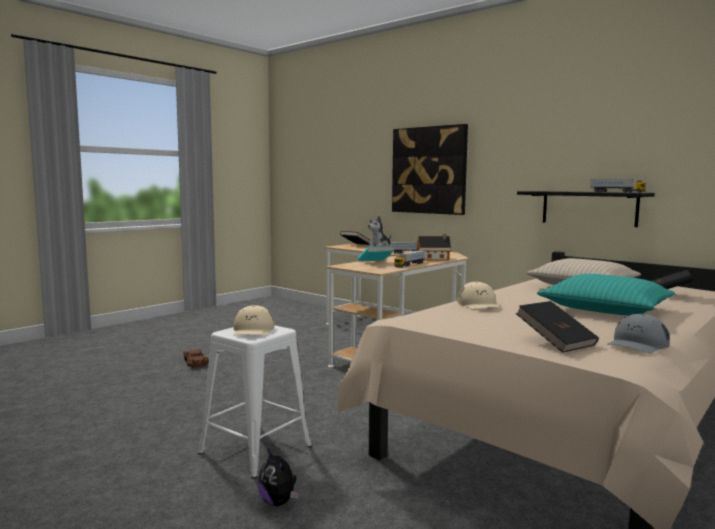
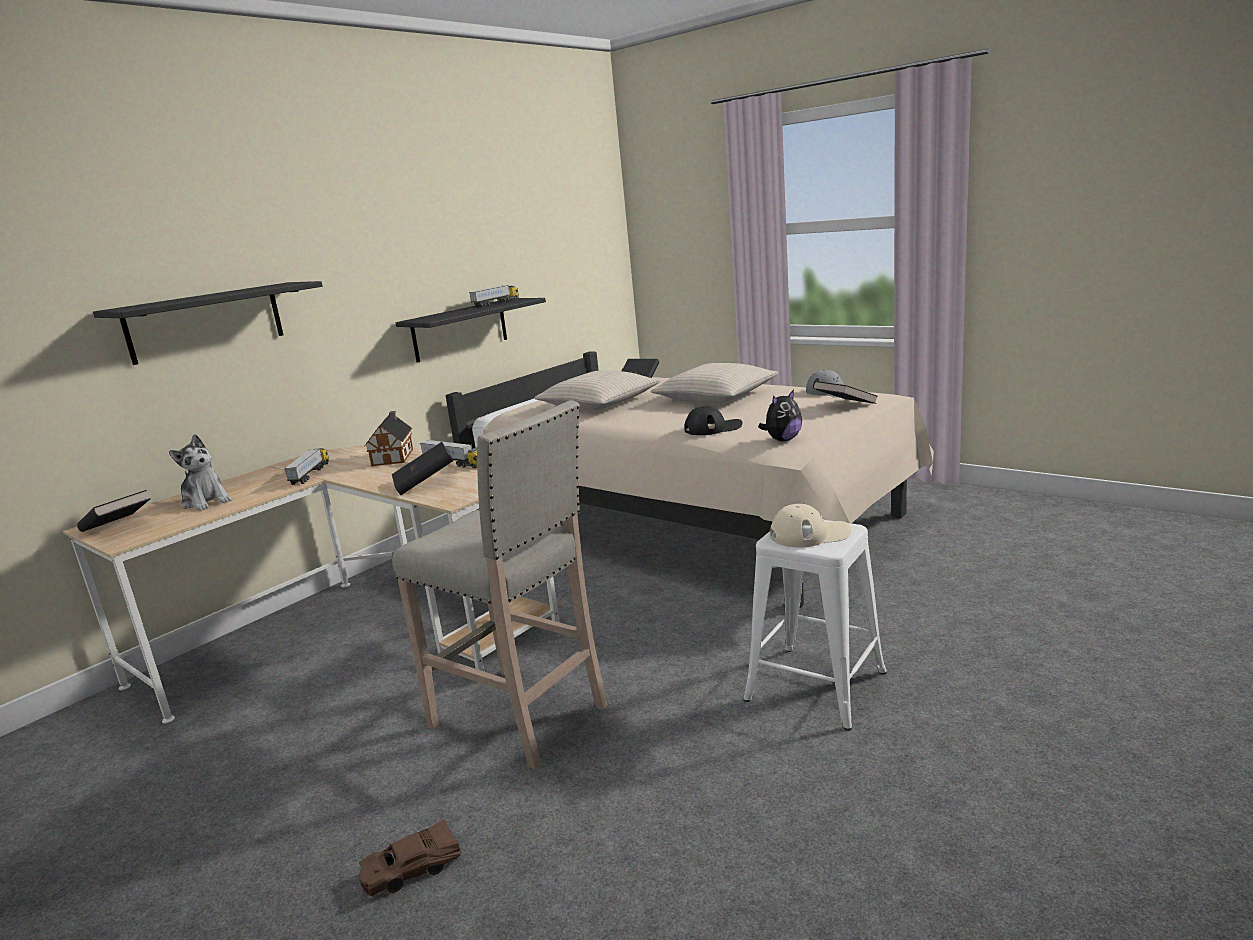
camera: 90 degrees left, 10 degrees up
plush toy [258,449,299,506] -> plush toy moved to [758,390,802,441]
turquoise book [358,246,394,262] -> black book [392,442,453,495]
picture [392,124,468,215] -> black shelf [93,281,322,365]
beige cap [457,282,501,309] -> black cap [684,406,742,435]
turquoise pillow [537,274,675,316] -> beige pillow [651,363,779,403]
none -> beige stool [392,400,607,770]

